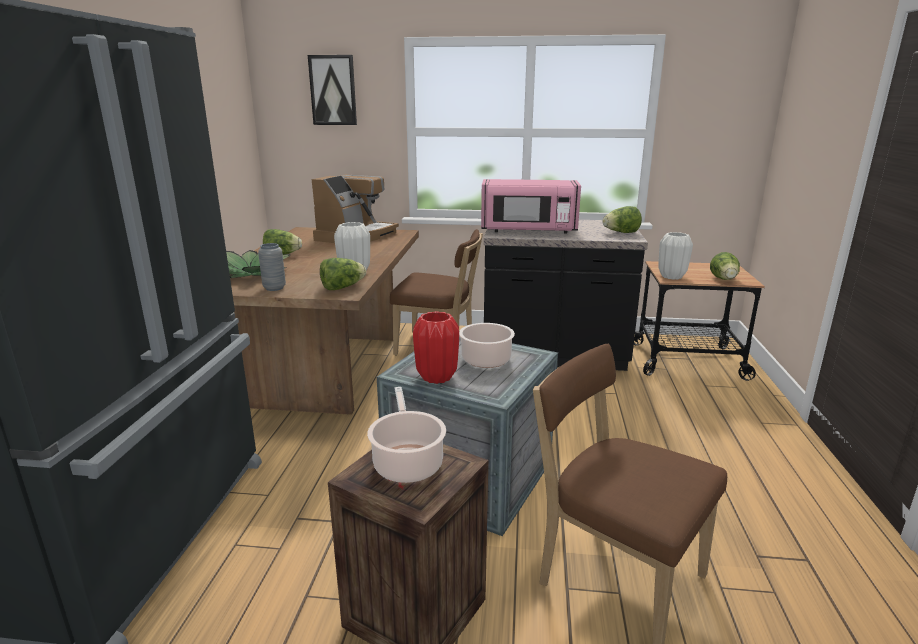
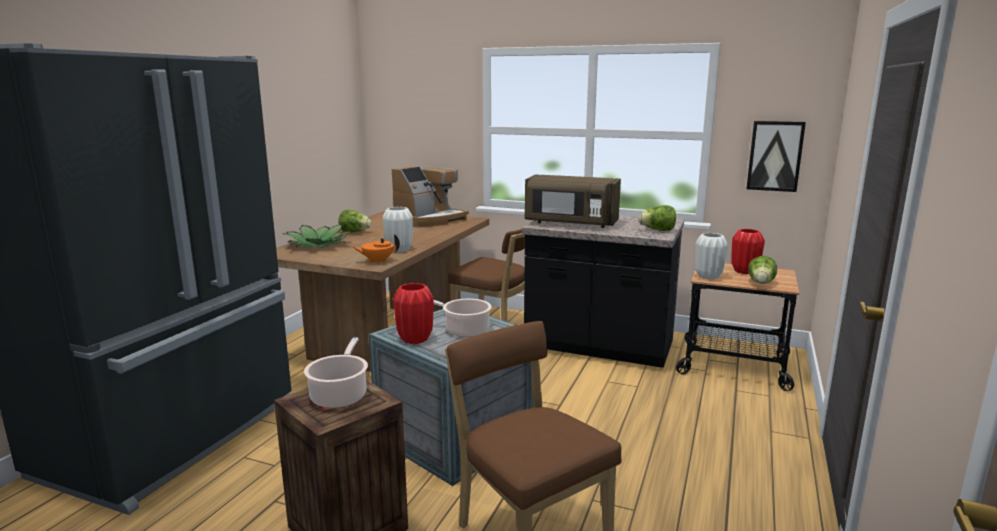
camera: 15 degrees right, 5 degrees down
grey vase [258,243,286,291] -> none
picture [308,55,357,125] -> picture moved to [747,121,806,192]
lettuce [320,258,366,290] -> orange teapot [353,234,400,263]
pink microwave [481,179,581,234] -> brown microwave [525,175,621,228]
none -> red vase [731,229,765,274]

